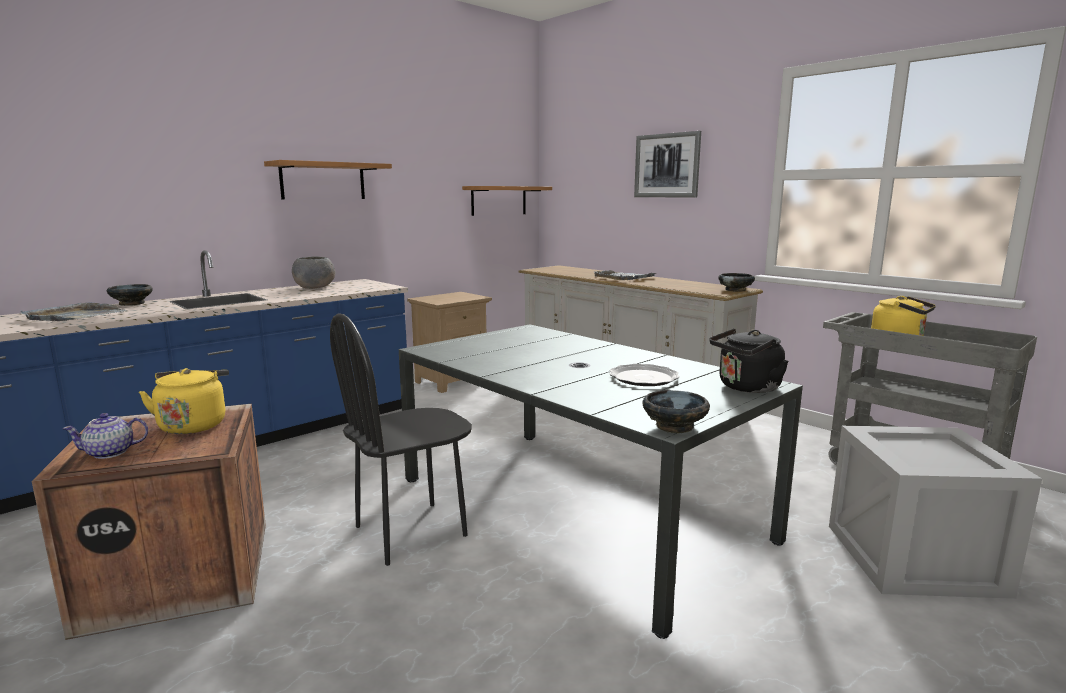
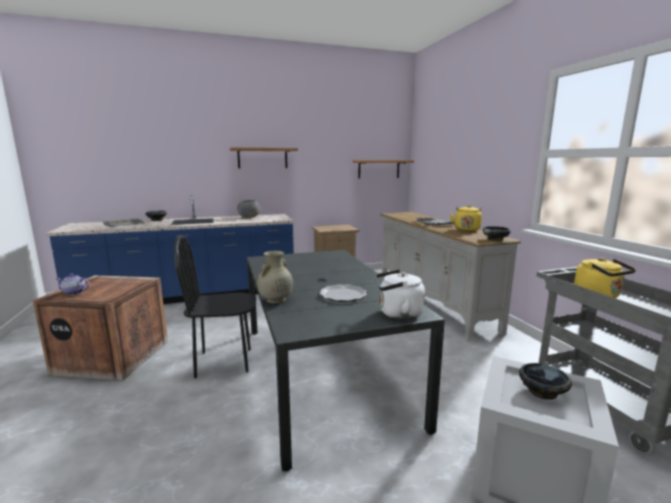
camera: 25 degrees right, 0 degrees up
yellow kettle [139,368,229,434] -> yellow kettle moved to [450,205,482,231]
picture [634,131,701,198] -> none
black bowl [643,390,710,434] -> black bowl moved to [519,363,572,400]
black kettle [710,328,789,393] -> white kettle [376,270,425,320]
none -> beige vase [257,251,293,304]

